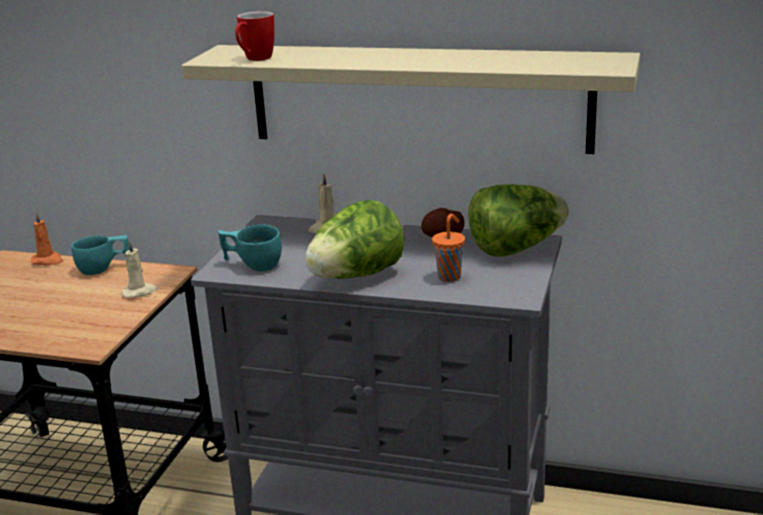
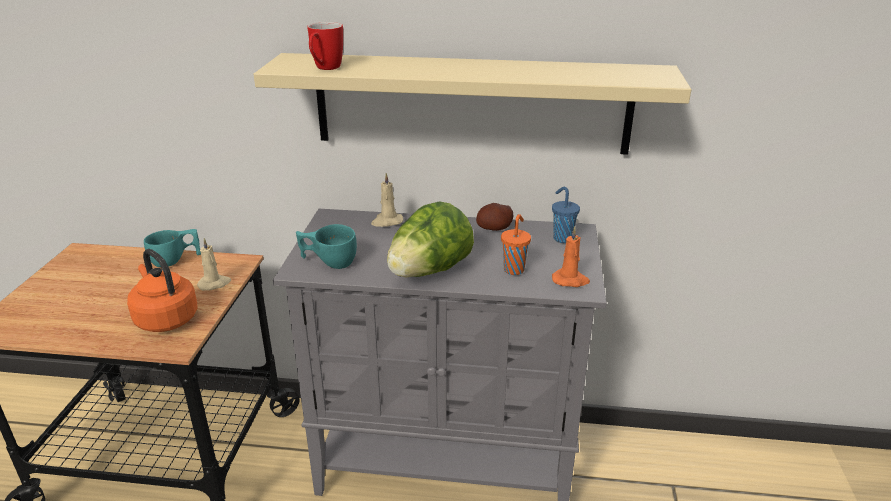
camera: 10 degrees left, 5 degrees up
orange candle [31,212,63,265] -> orange candle moved to [552,227,590,287]
lettuce [468,184,569,256] -> blue cup [552,187,580,243]
none -> orange kettle [127,249,198,332]

